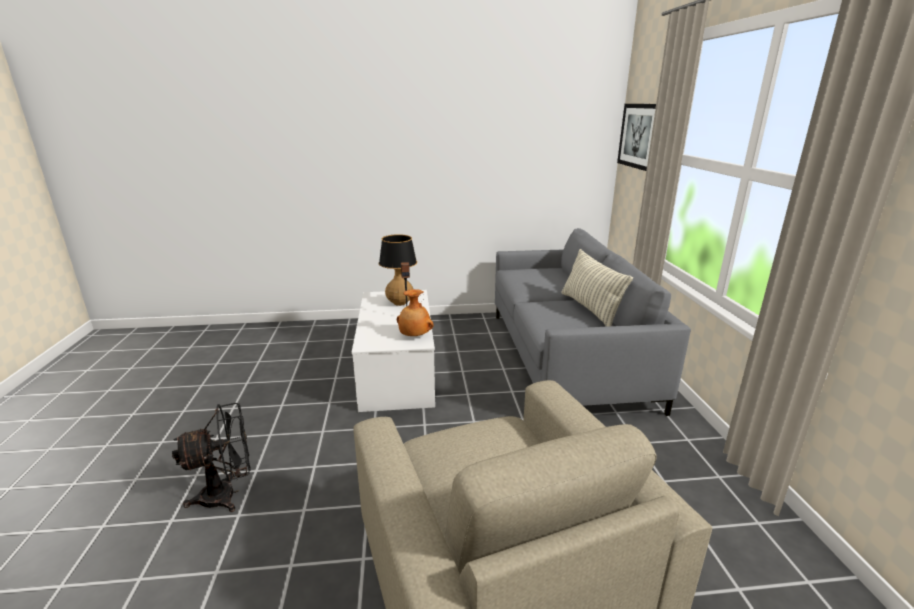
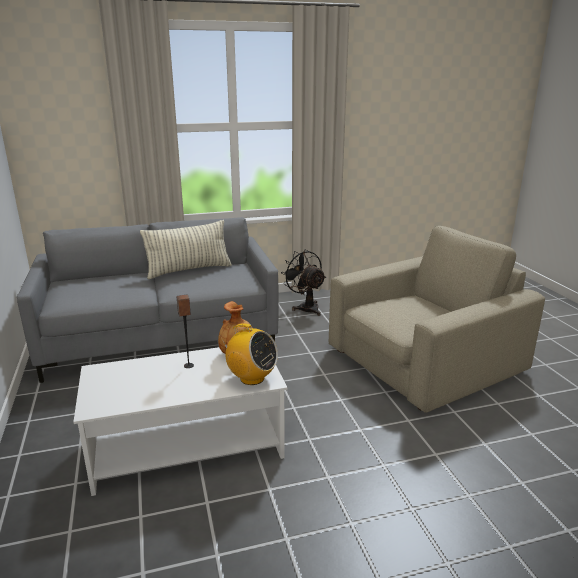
camera: 100 degrees left, 0 degrees up
black fan [172,403,251,512] -> black fan moved to [281,250,326,316]
table lamp [379,234,424,306] -> none
picture [617,104,656,171] -> none
none -> radio [222,323,278,385]

